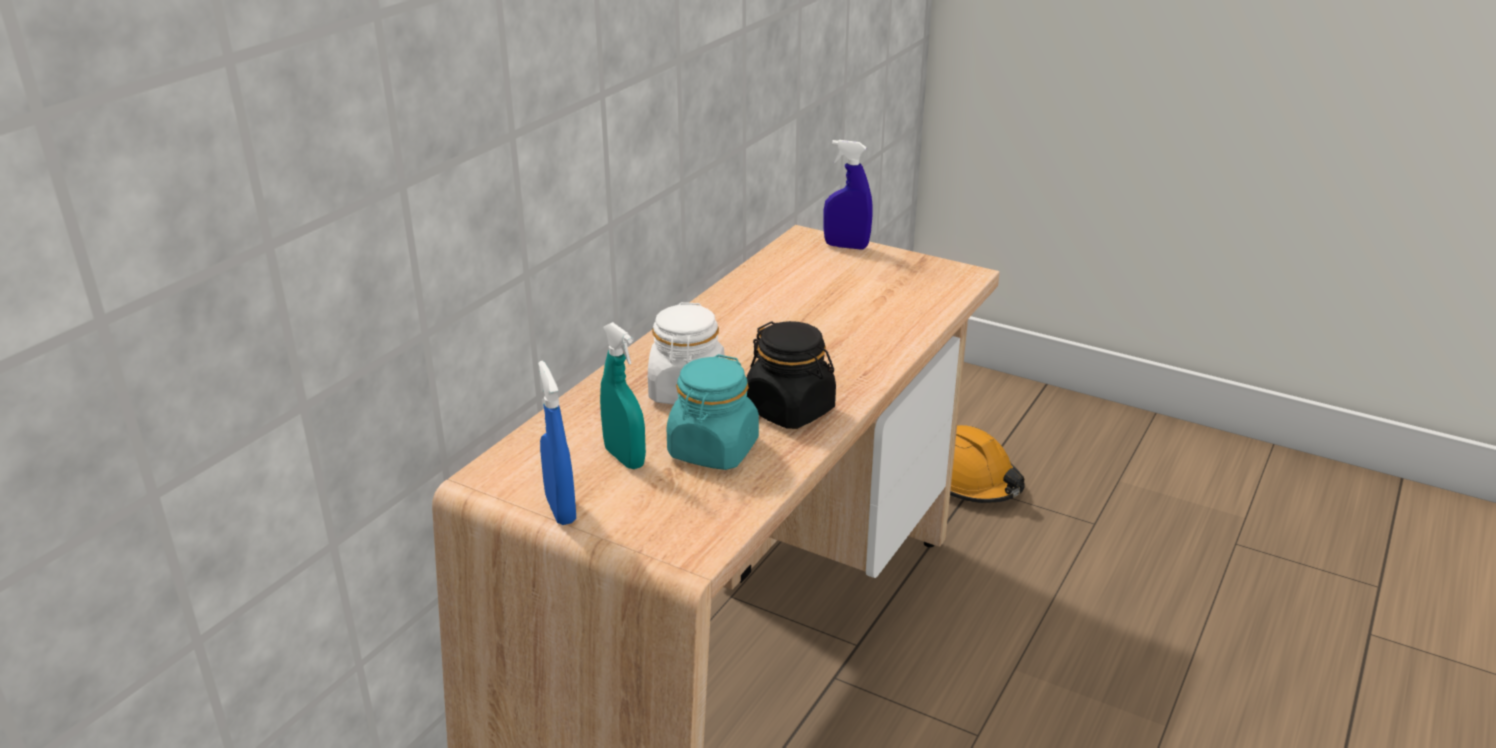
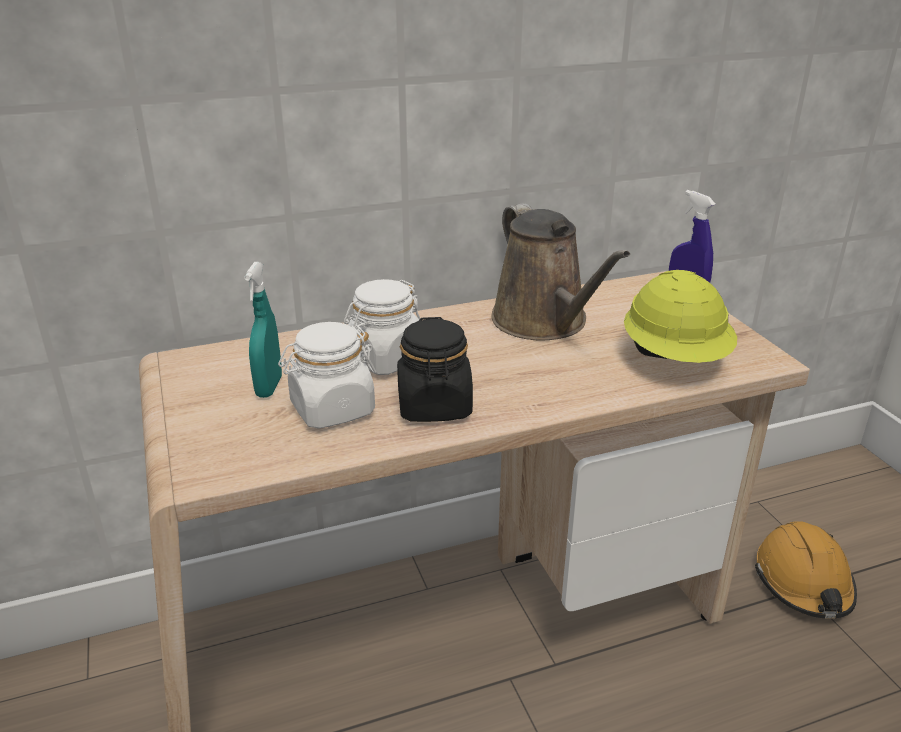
camera: 40 degrees right, 0 degrees up
blue spray bottle [538,361,576,525] -> none
turquoise jar [667,354,759,470] -> white jar [278,322,377,429]
none -> brown watering can [491,203,630,340]
none -> yellow hard hat [624,270,737,363]

